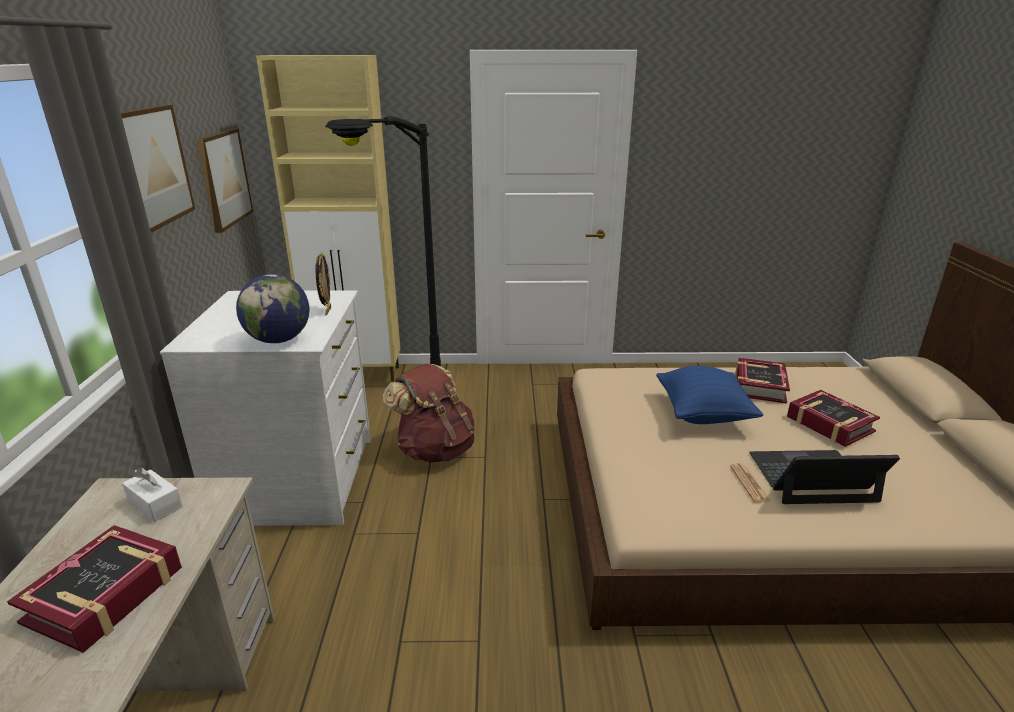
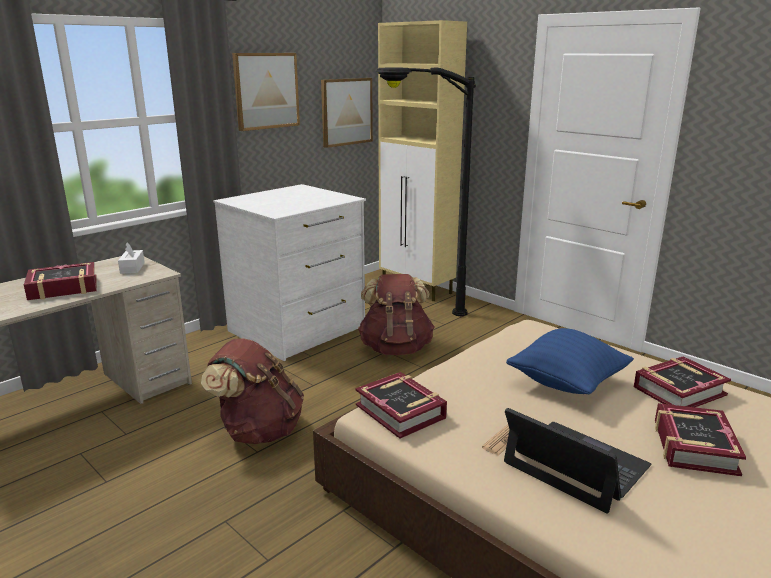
camera: 45 degrees right, 5 degrees down
globe [236,274,310,343] -> none
picture frame [316,253,331,316] -> none
none -> brown backpack [201,338,304,444]
none -> book [355,372,447,439]

